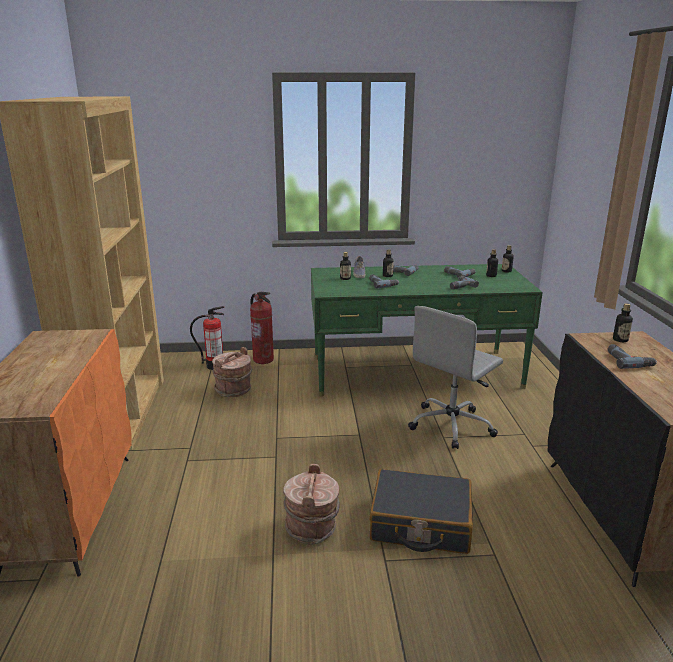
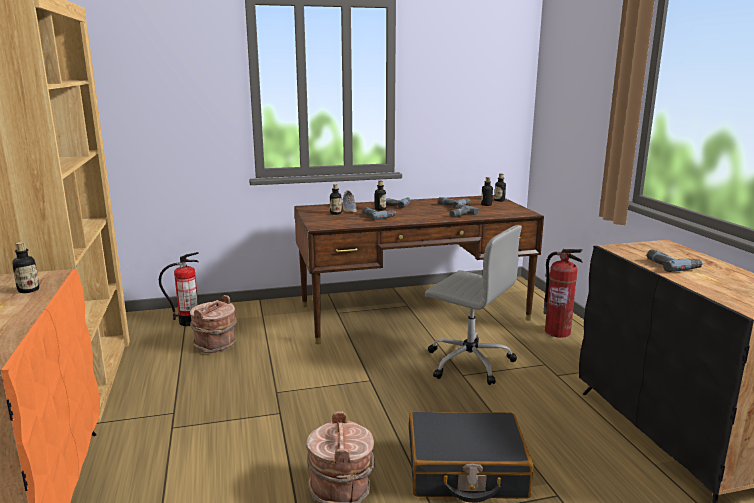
camera: 10 degrees left, 5 degrees down
fire extinguisher [250,292,274,364] -> fire extinguisher moved to [543,249,583,338]
green desk [311,264,543,396] -> brown desk [294,195,544,344]
grey office chair [408,306,503,449] -> grey office chair turned 90 degrees counterclockwise [425,225,522,385]
bottle [613,303,633,342] -> bottle moved to [12,242,39,293]

